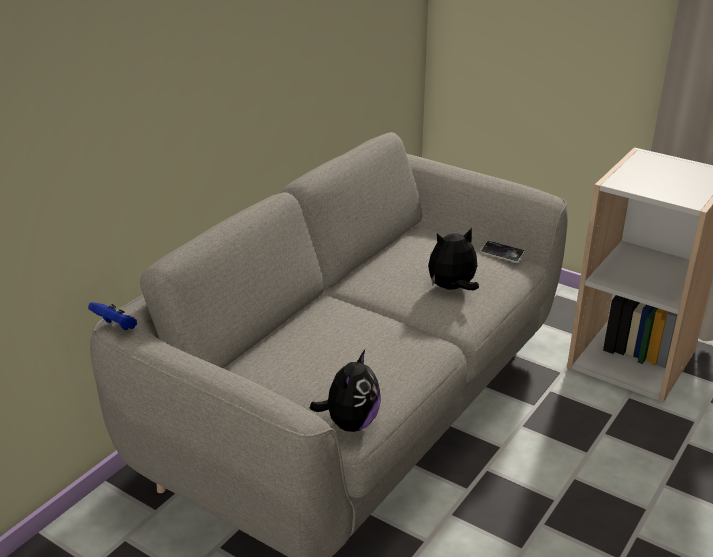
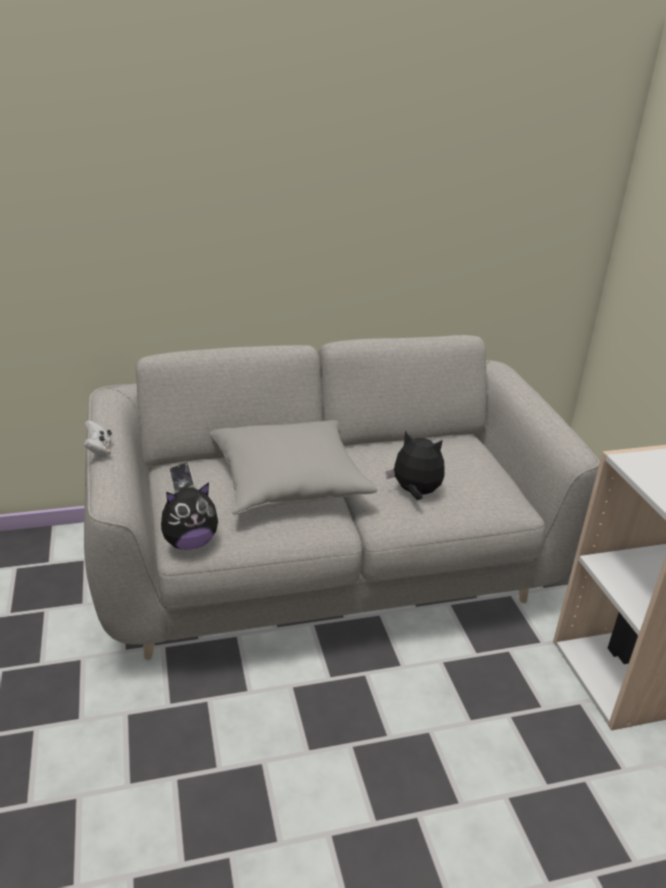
camera: 40 degrees right, 0 degrees up
blue game controller [88,302,137,331] -> none
phone [481,240,525,263] -> phone moved to [169,462,195,493]
none -> white game controller [83,420,112,457]
none -> grey pillow [210,420,377,515]

